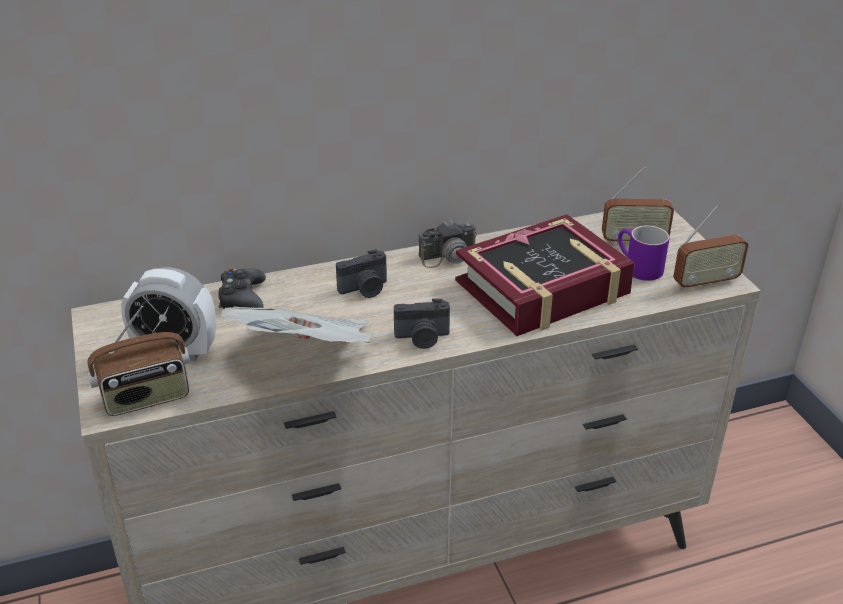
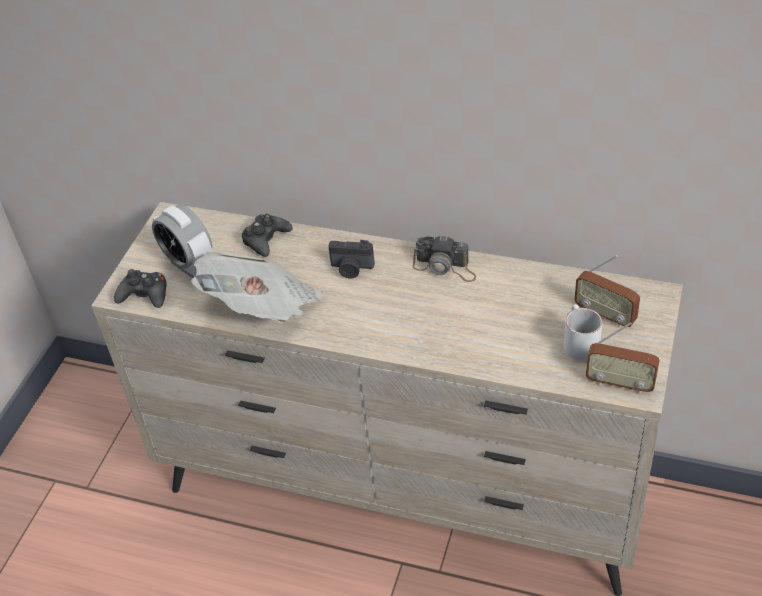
camera: 40 degrees right, 10 degrees up
radio [87,306,190,416] -> black game controller [114,269,167,308]
camera [394,299,450,349] -> none
book [455,214,635,336] -> none
purple mug [618,225,670,281] -> white mug [564,304,603,361]

